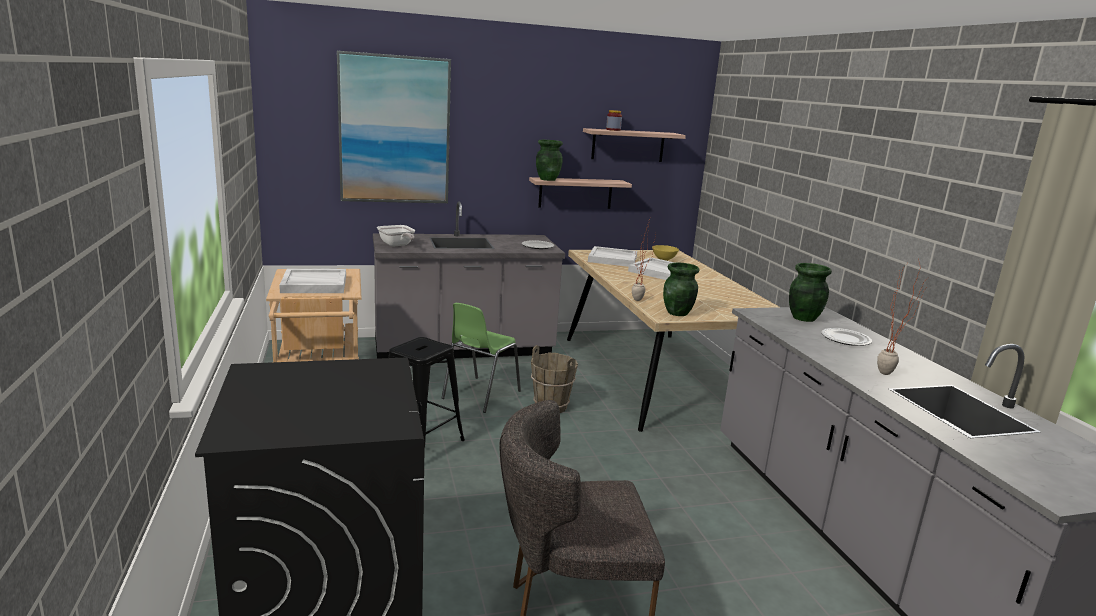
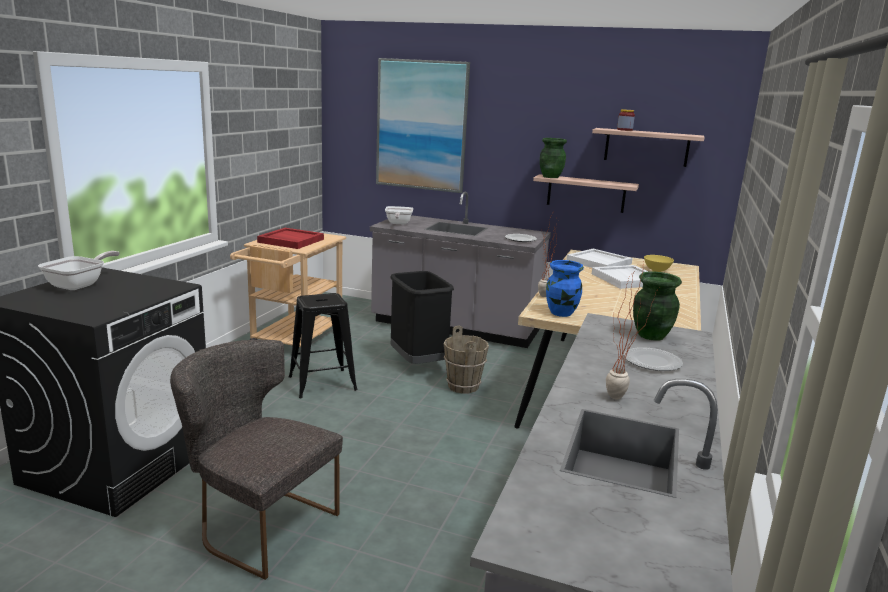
camera: 35 degrees right, 0 degrees up
white tray [279,269,346,293] -> red tray [257,228,324,249]
green chair [442,303,521,413] -> black trash can [391,271,454,364]
green vase [663,262,700,316] -> blue vase [546,260,584,317]
none -> frying pan [38,251,120,290]

